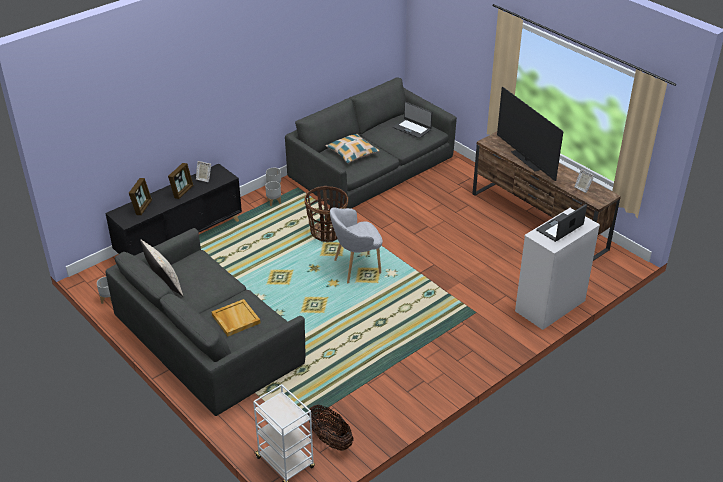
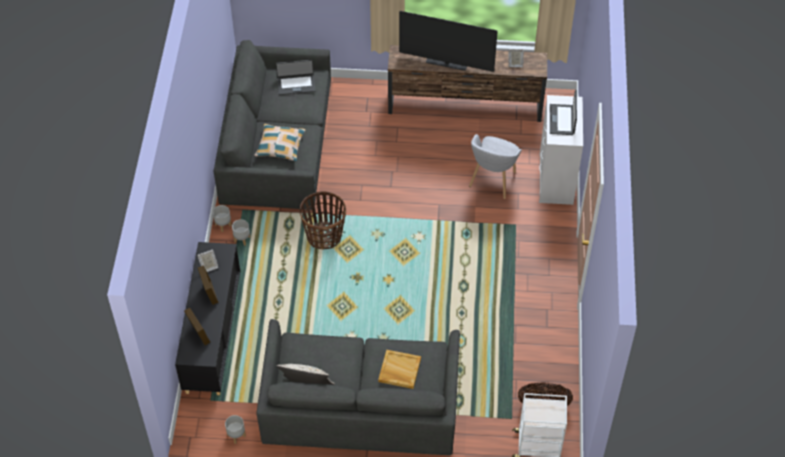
camera: 45 degrees left, 15 degrees up
grey armchair [330,207,382,283] -> grey armchair moved to [469,134,522,199]

